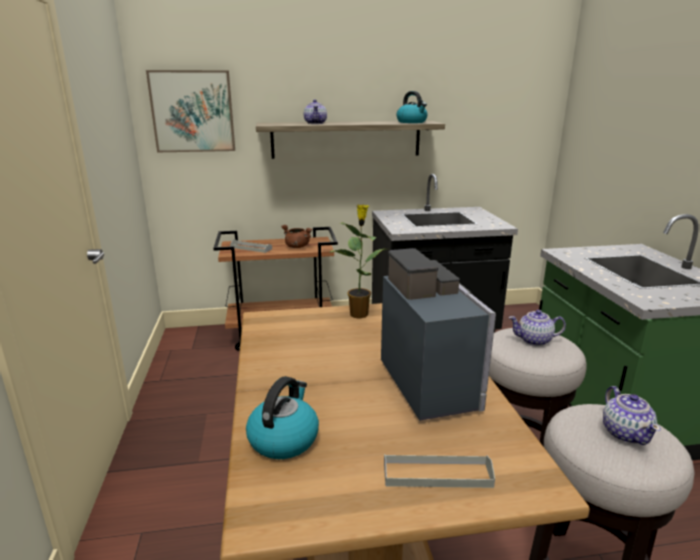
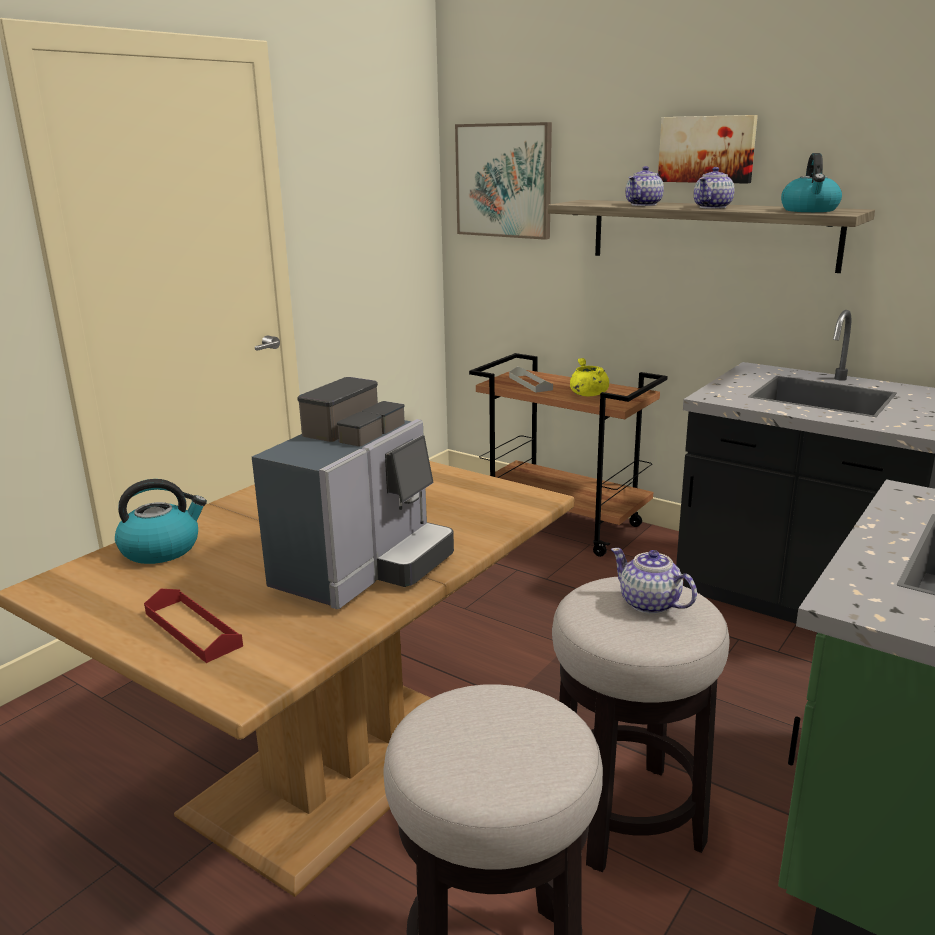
camera: 45 degrees right, 0 degrees up
brown cooking pot [281,225,313,248] -> yellow cooking pot [570,358,609,396]
potted plant [329,204,387,319] -> none
grey tray [384,454,495,488] -> red tray [144,589,243,663]
teapot [603,386,661,445] -> teapot moved to [694,167,734,209]
none -> picture [658,115,758,184]

